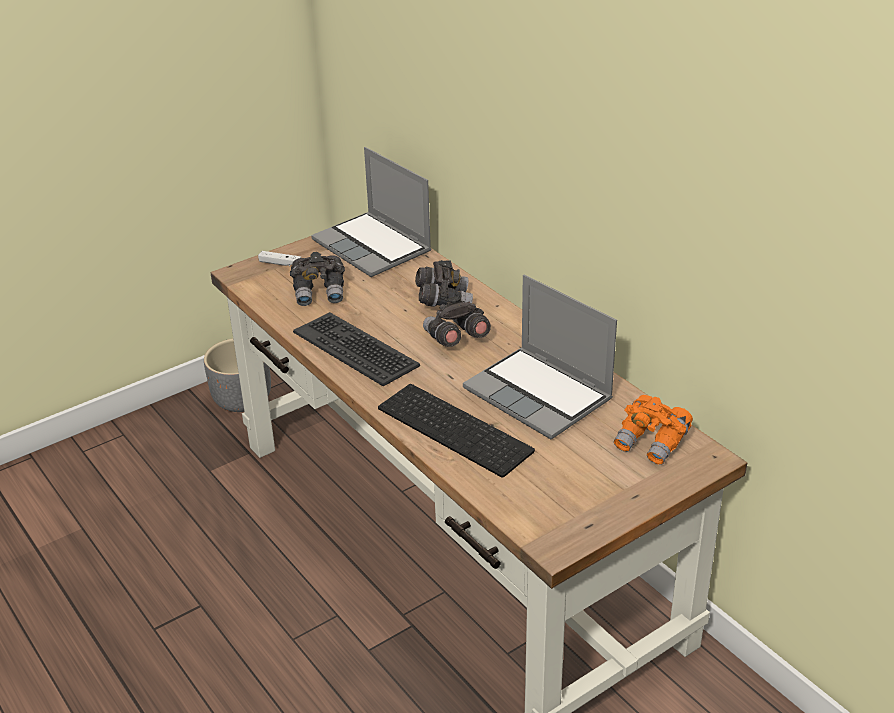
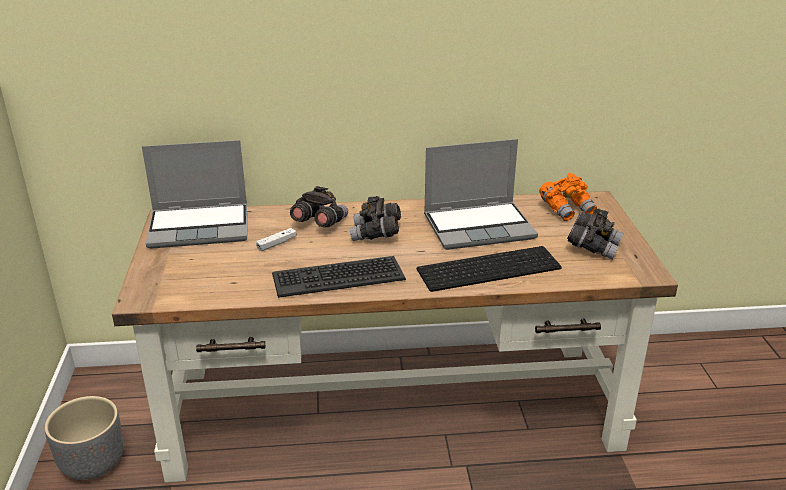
camera: 60 degrees left, 5 degrees down
white game controller [258,251,301,266] -> white game controller moved to [256,228,297,251]
grey binoculars [290,252,345,306] -> grey binoculars moved to [567,209,624,260]

